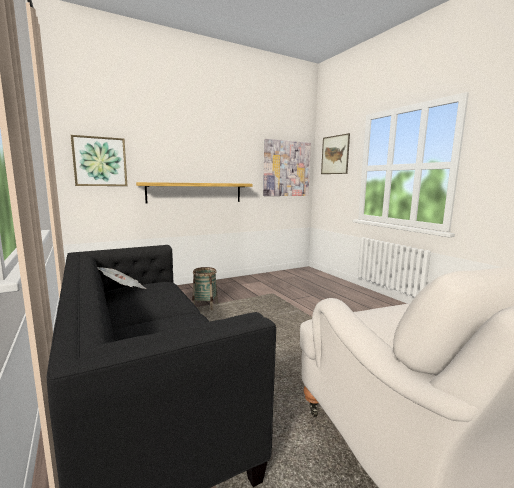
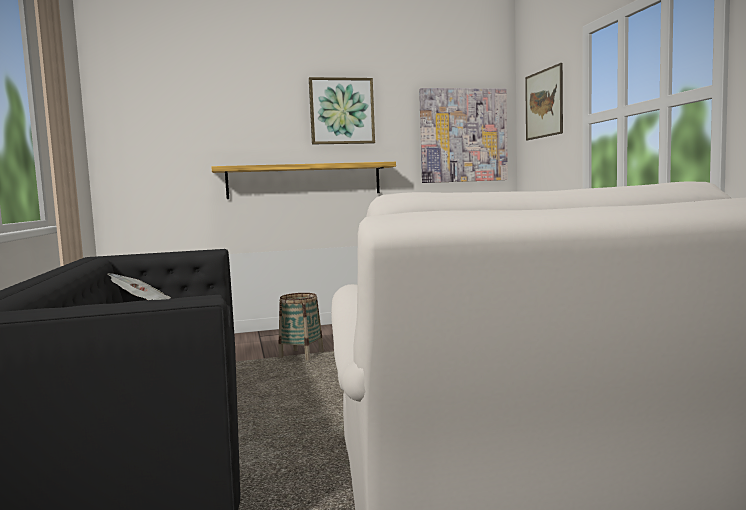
camera: 15 degrees right, 5 degrees down
picture [71,135,128,186] -> picture moved to [309,77,375,144]

